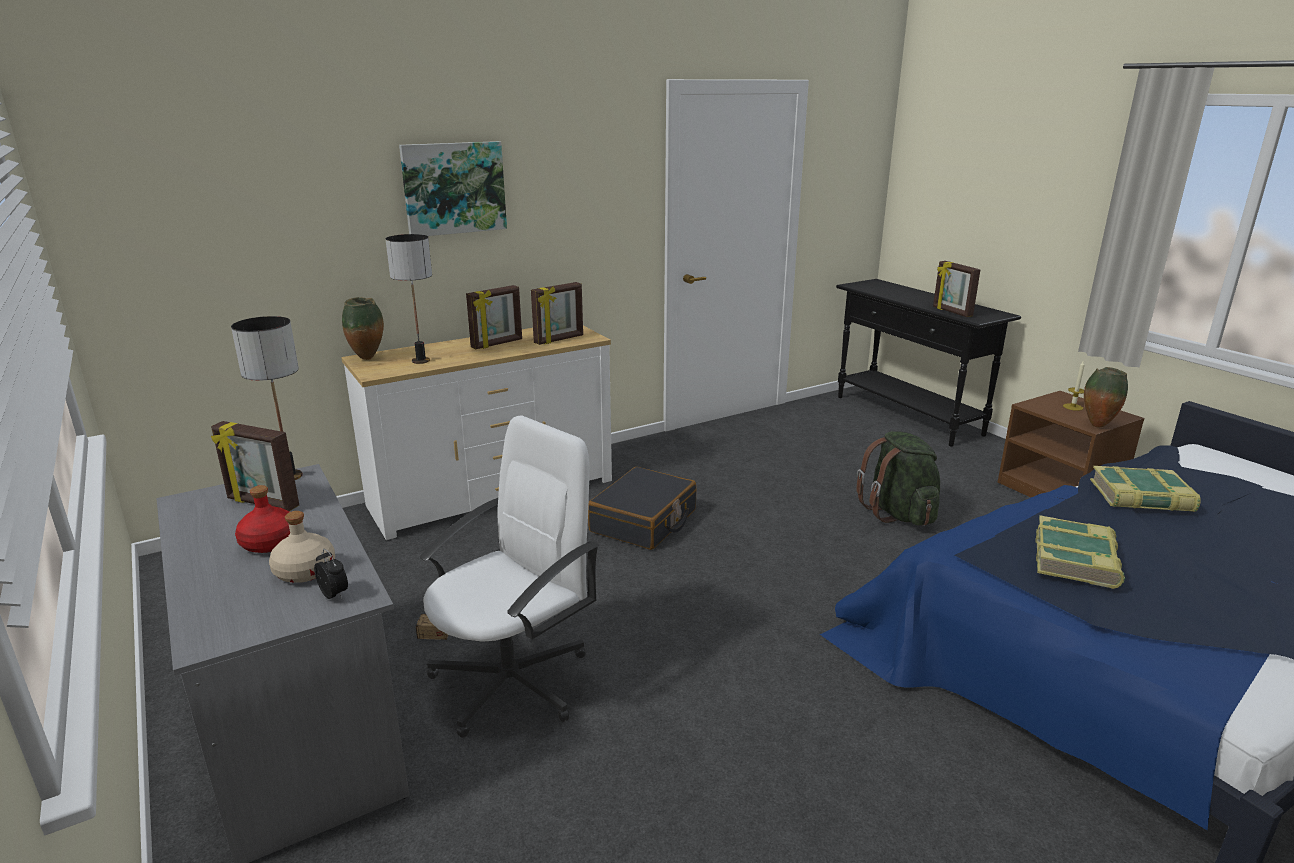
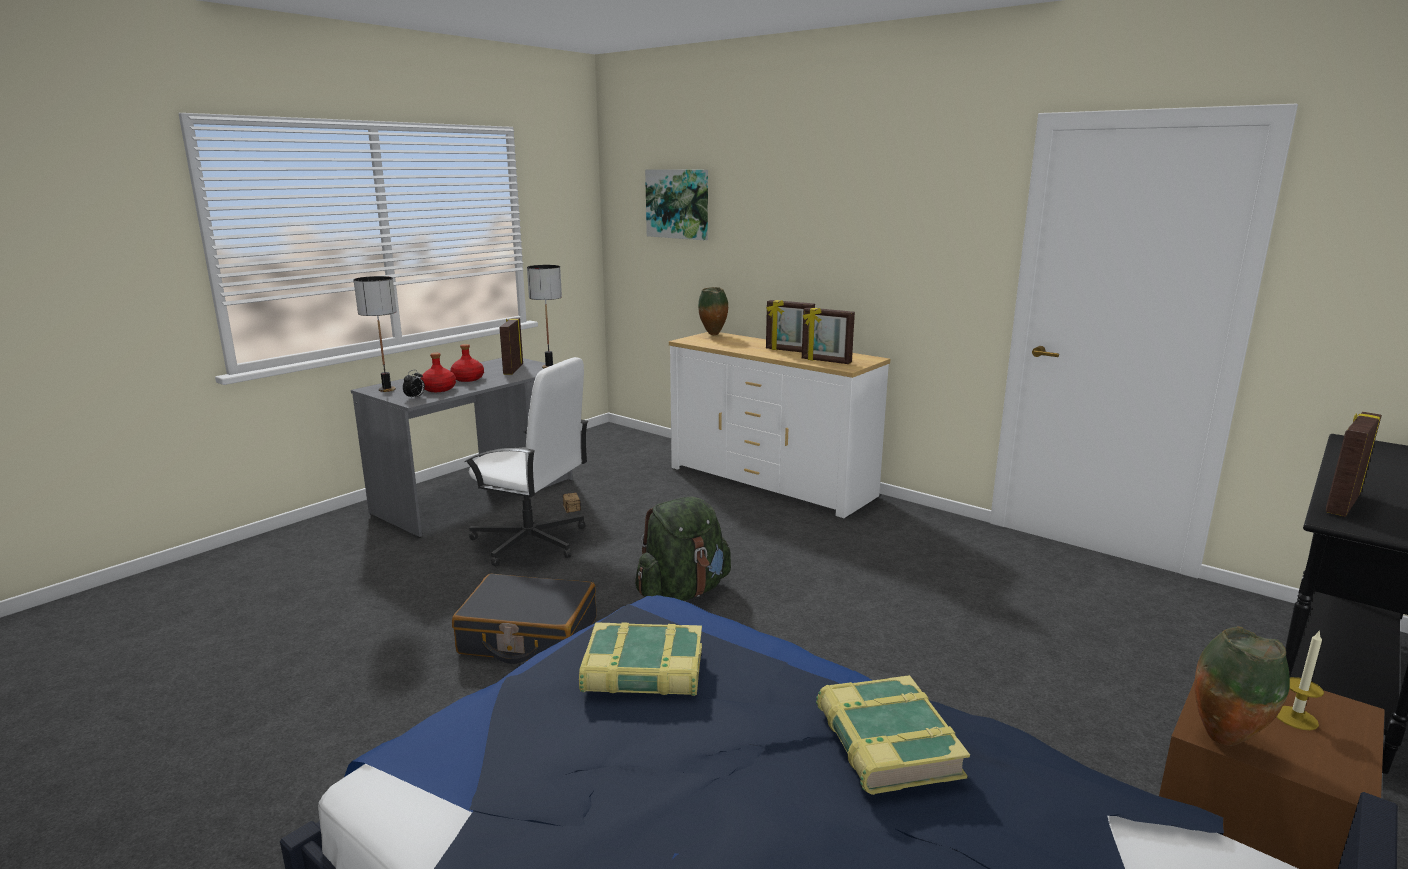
camera: 70 degrees right, 5 degrees down
beige bottle [269,511,335,583] -> red bottle [421,353,456,392]
table lamp [385,234,432,364] -> table lamp moved to [353,276,397,392]
picture [399,141,507,236] -> picture moved to [645,169,708,240]
black suitcase [588,467,696,550] -> black suitcase moved to [452,573,596,664]
green backpack [856,431,940,526] -> green backpack moved to [635,497,731,601]

